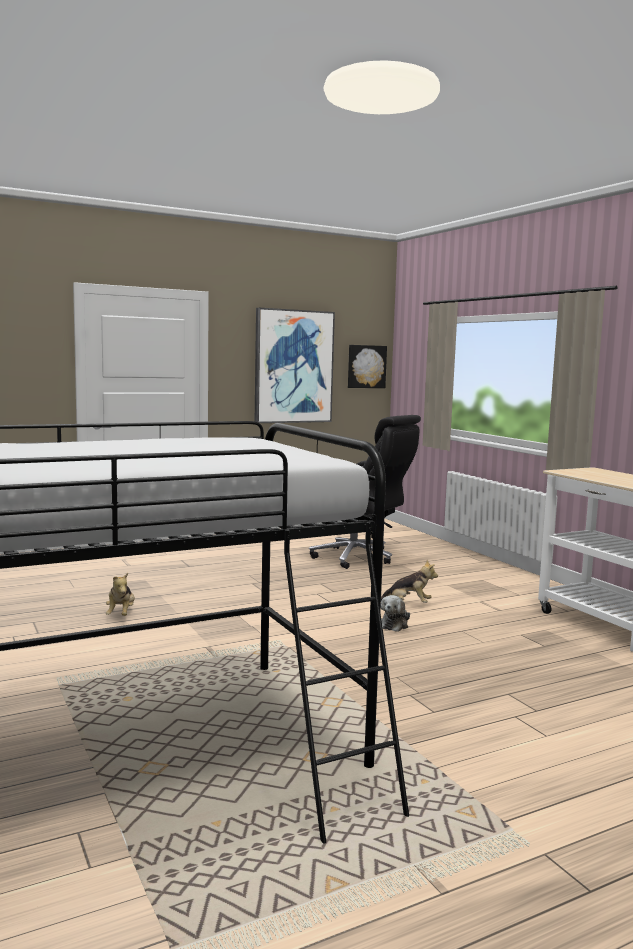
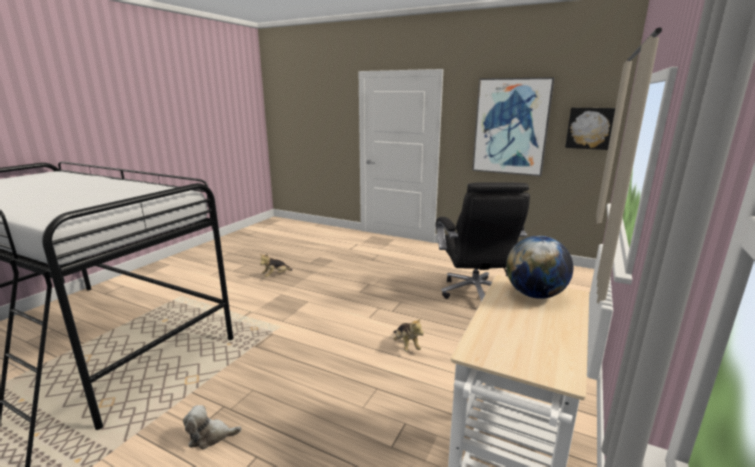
camera: 55 degrees right, 10 degrees up
plush toy [381,595,410,632] -> plush toy moved to [183,405,241,450]
none -> globe [506,236,573,299]

